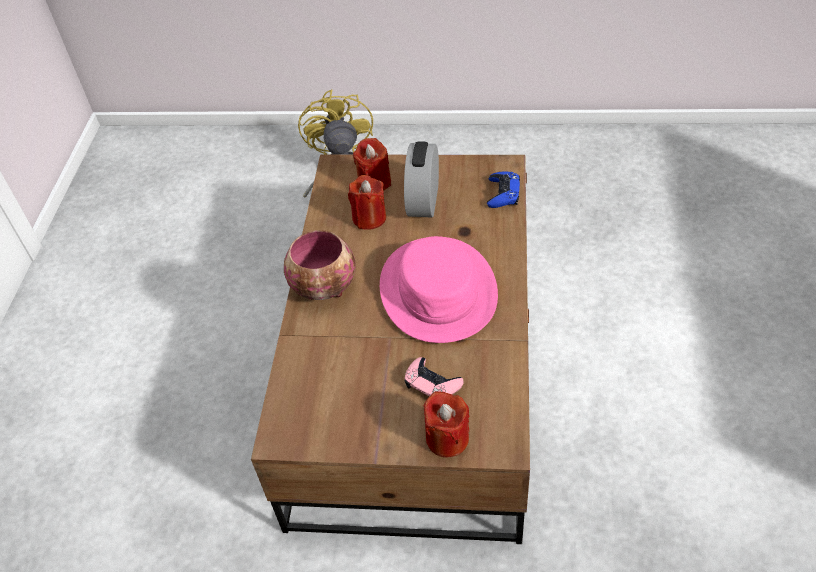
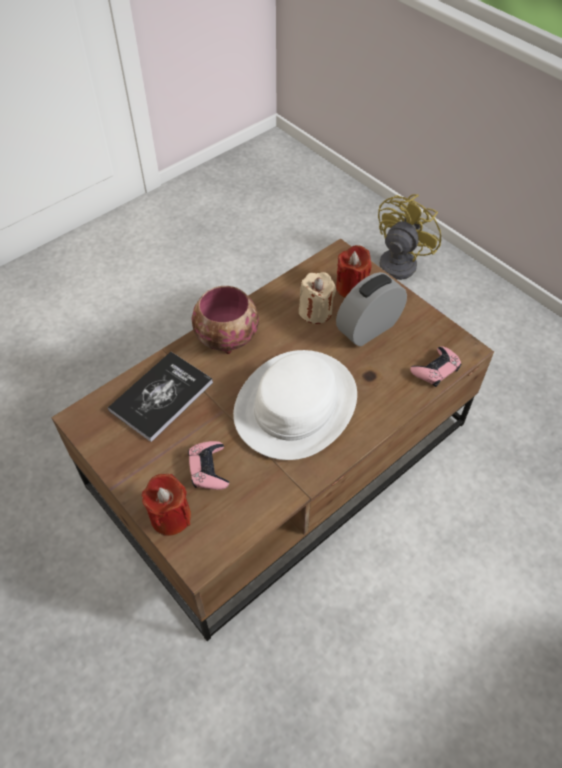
camera: 40 degrees right, 5 degrees up
red candle [348,175,386,230] -> beige candle [299,272,336,324]
pink hat [380,236,498,343] -> white hat [233,350,357,460]
blue game controller [487,172,520,208] -> pink game controller [410,347,461,387]
none -> book [108,352,213,442]

